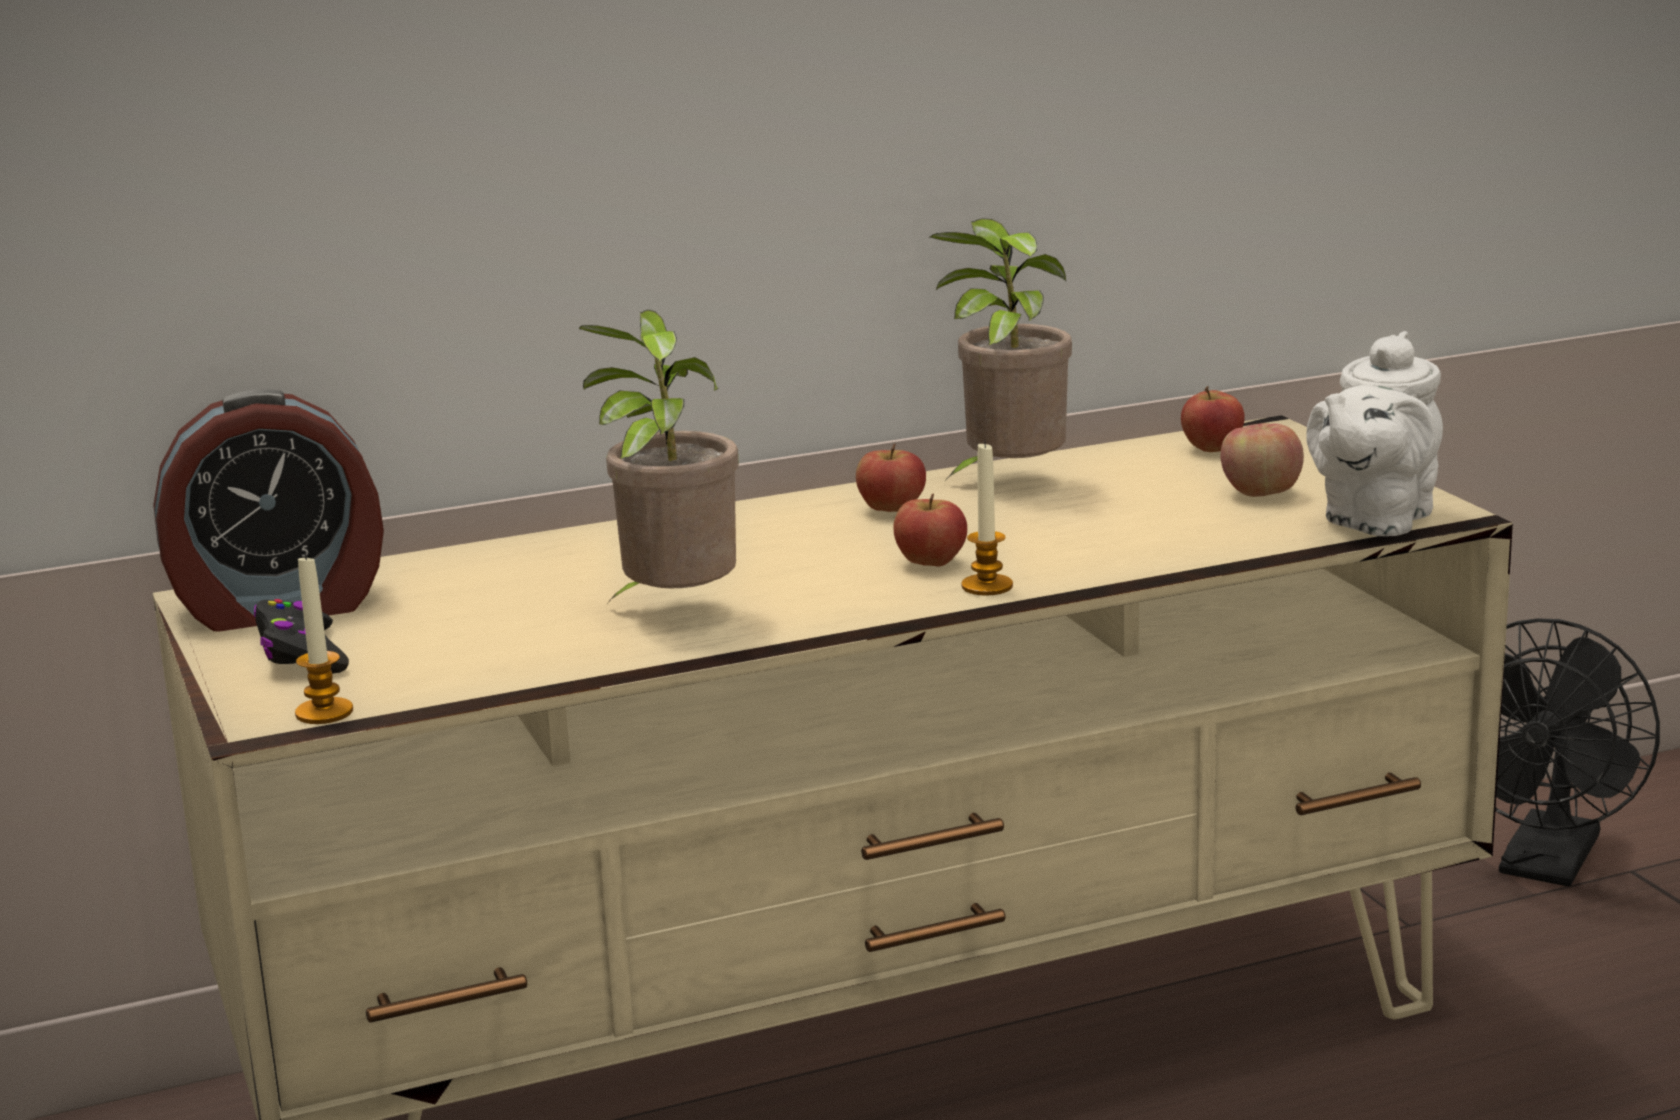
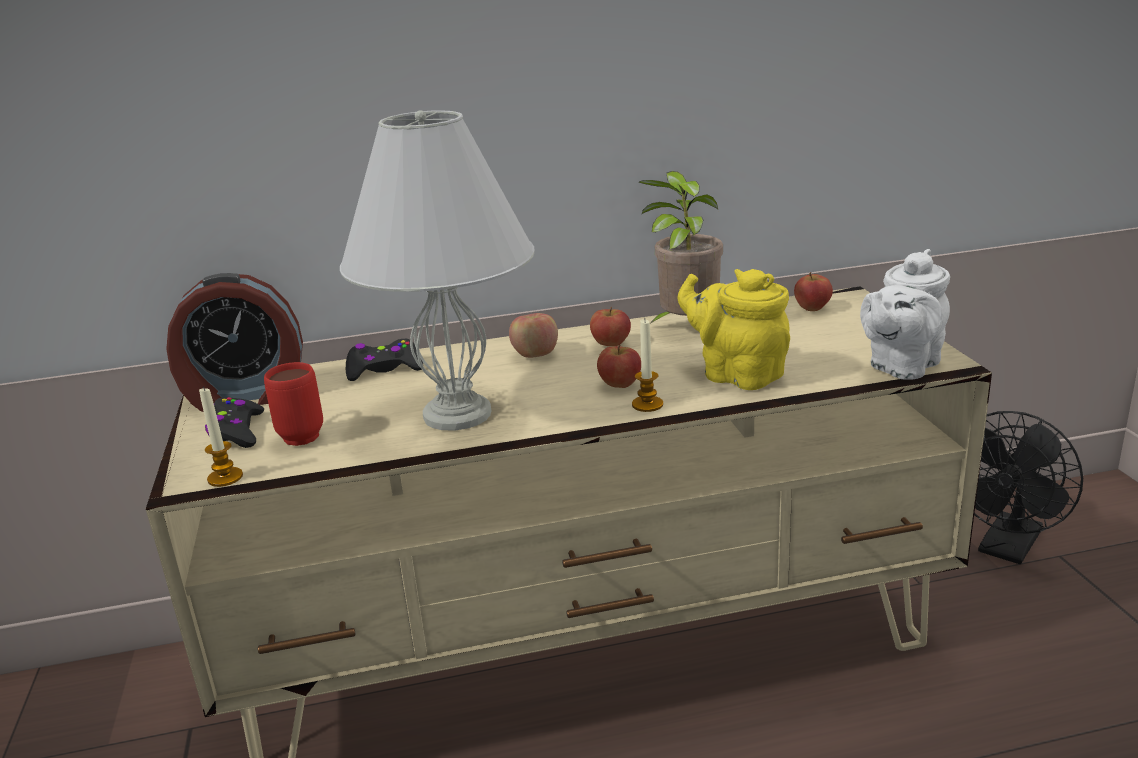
camera: 10 degrees right, 5 degrees up
potted plant [579,310,739,603] -> white table lamp [340,110,535,431]
apple [1220,423,1304,497] -> apple moved to [509,313,558,358]
none -> red mug [264,362,323,446]
none -> black game controller [346,339,423,381]
none -> yellow teapot [678,269,790,390]

